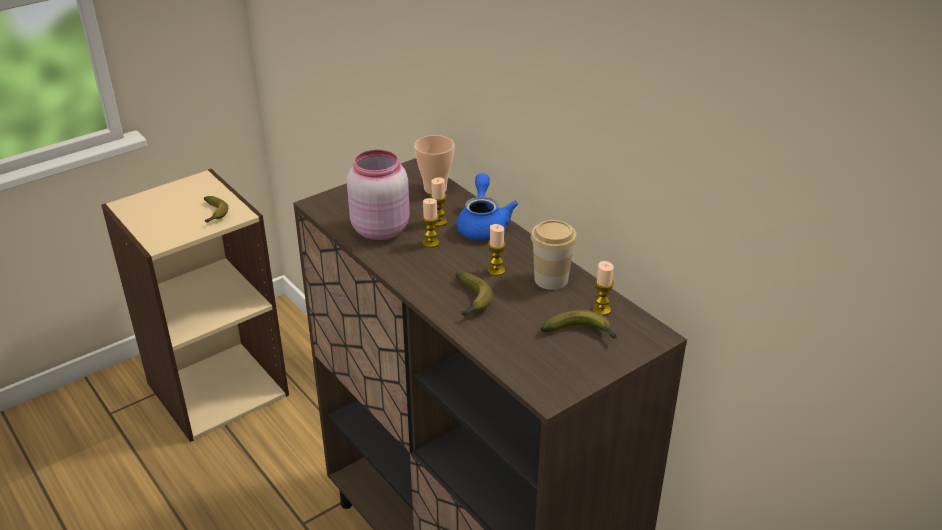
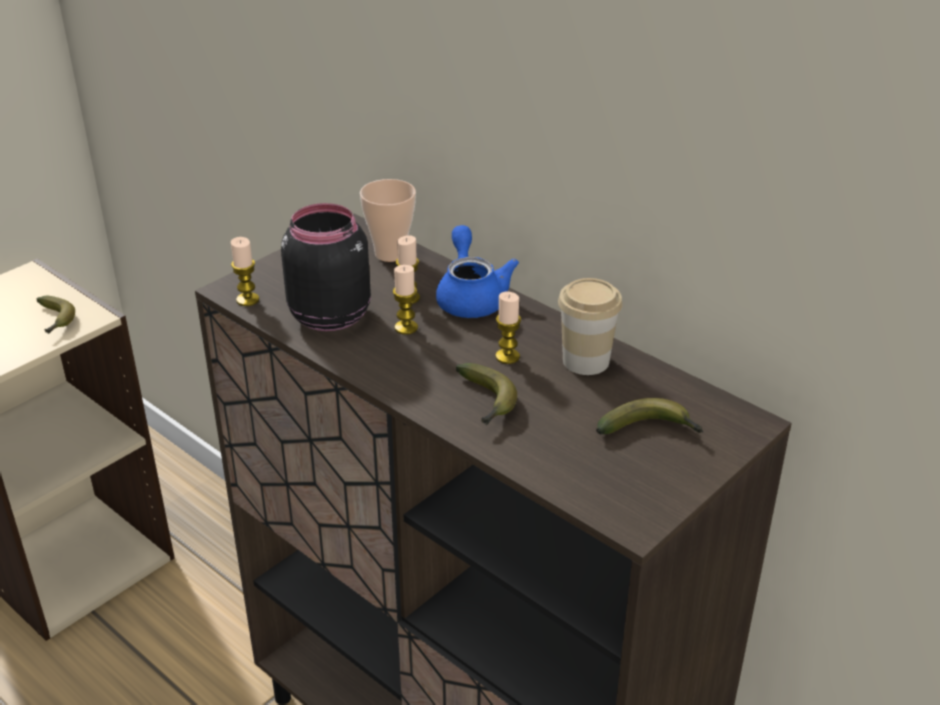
camera: 10 degrees left, 0 degrees up
pink jar [347,150,410,240] -> black jar [281,203,371,331]
candle [592,261,614,316] -> candle moved to [231,237,259,306]

